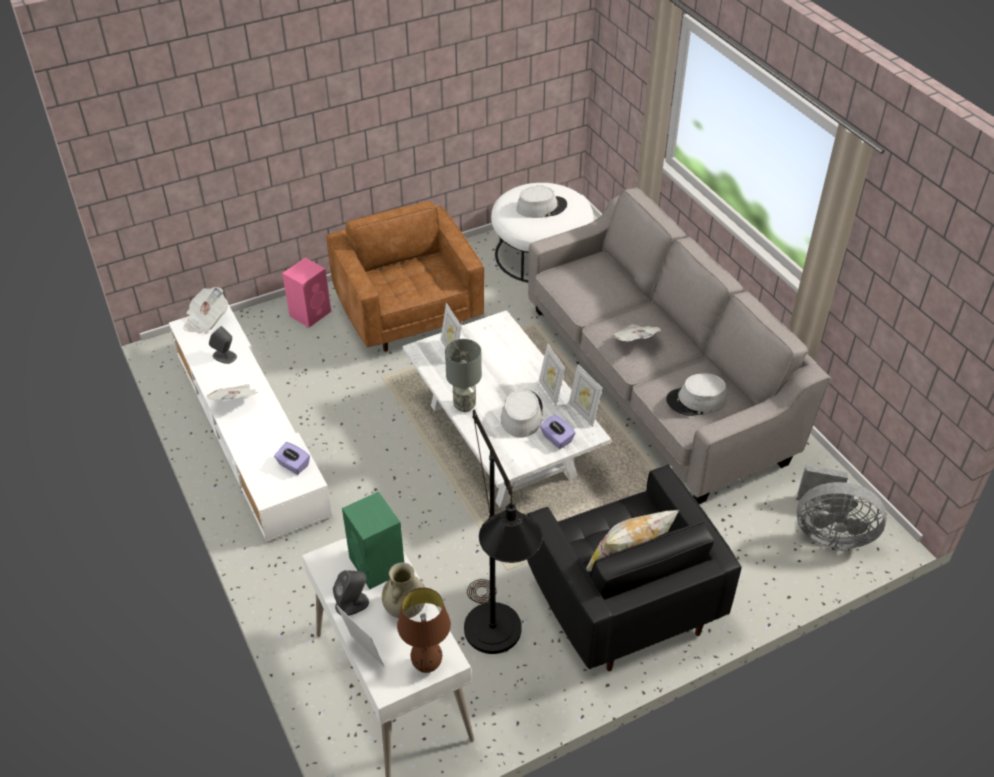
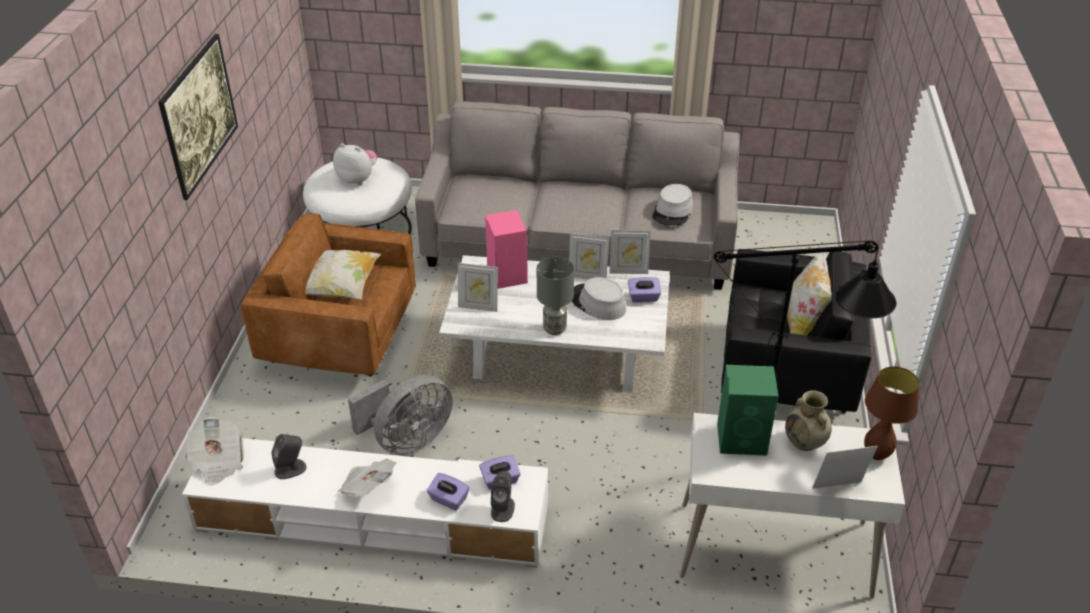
camera: 55 degrees left, 5 degrees down
pink speaker [282,258,331,328] -> pink speaker moved to [485,210,528,289]
grey speaker [333,570,369,616] -> grey speaker moved to [491,471,515,522]
grey hat [516,186,567,218] -> plush toy [333,143,377,185]
newspaper [611,324,661,341] -> none
grey fan [797,465,887,548] -> grey fan moved to [348,375,452,455]
none -> picture [158,34,238,200]
none -> pillow [305,250,381,300]
none -> purple tissue box [427,473,469,510]

